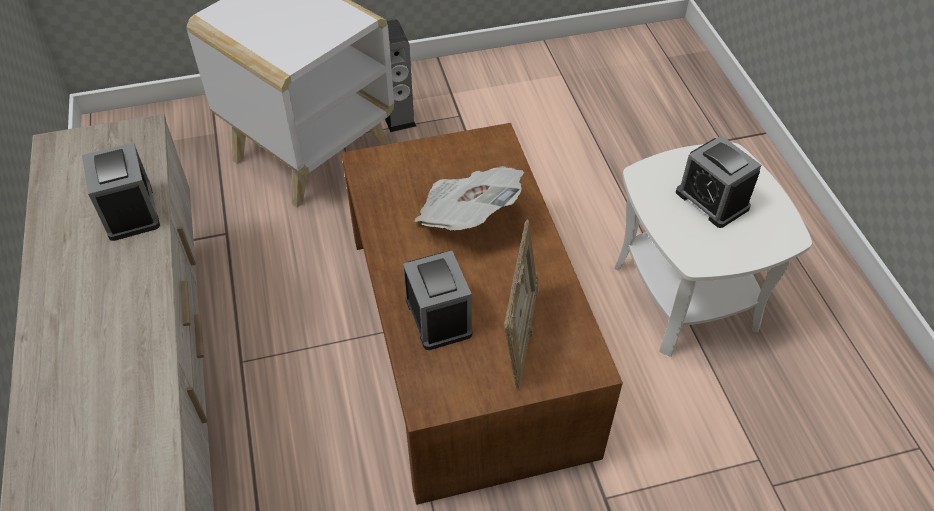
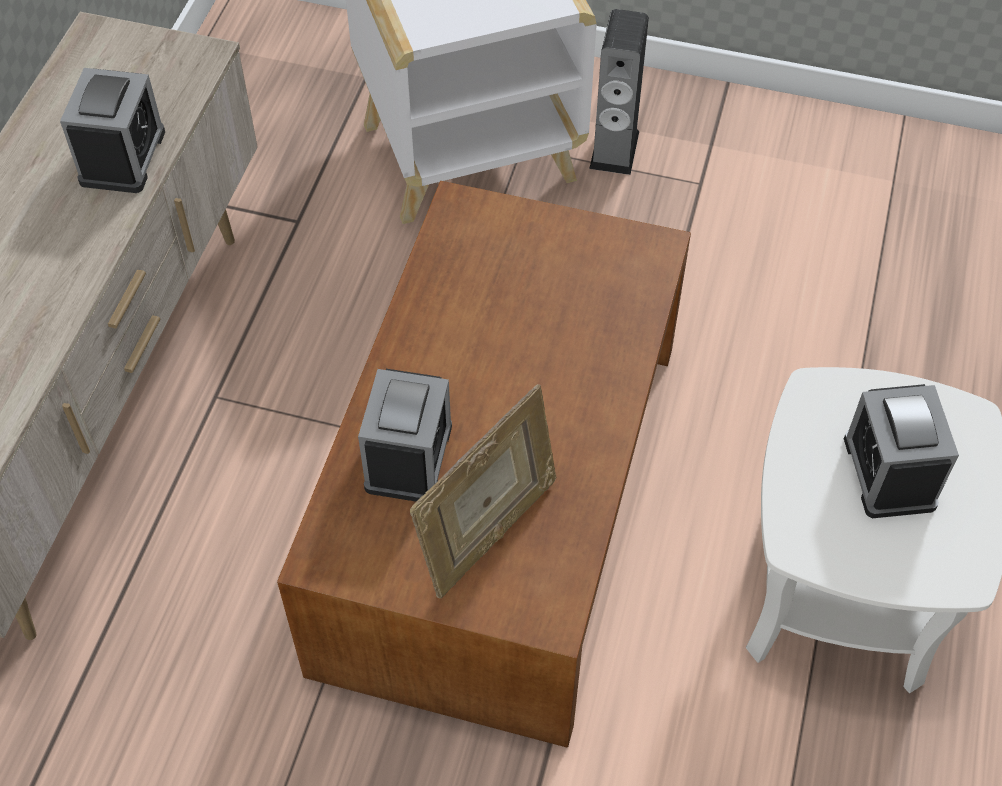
camera: 30 degrees right, 5 degrees up
newspaper [414,166,524,230] -> none

